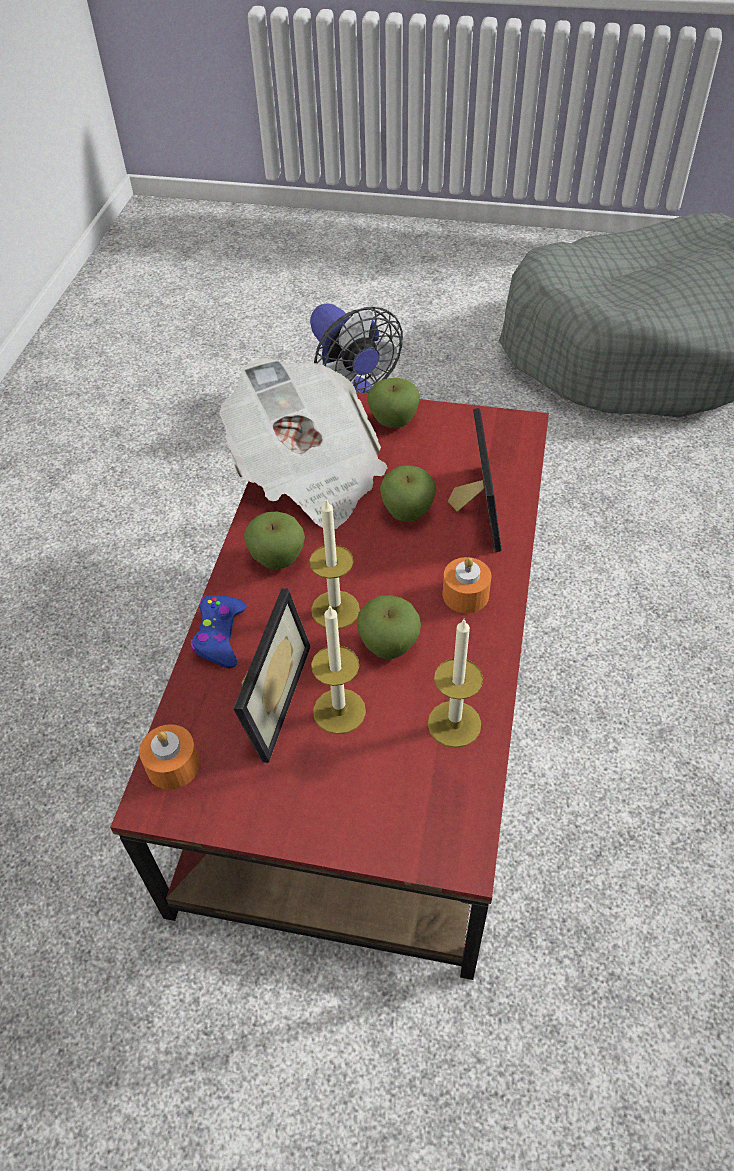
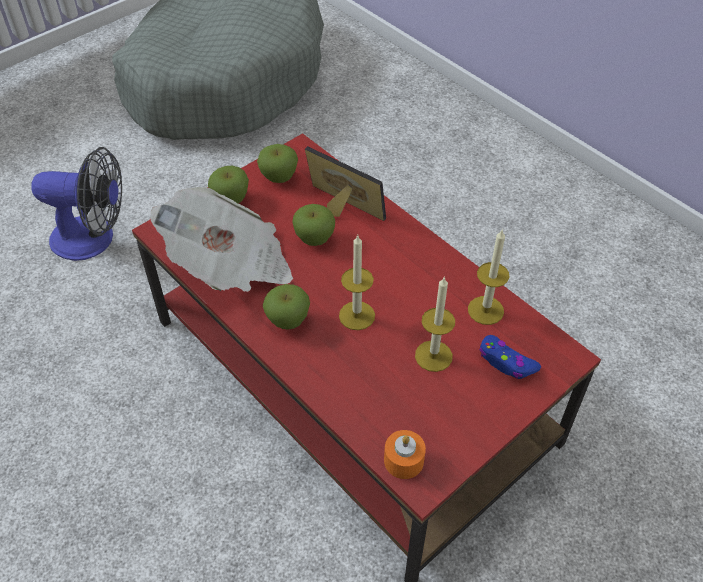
camera: 55 degrees left, 0 degrees up
blue game controller [191,595,246,668] -> blue game controller moved to [479,335,541,379]
picture frame [233,588,311,763] -> none
apple [356,595,421,659] -> apple moved to [257,144,298,183]
orange candle [443,557,491,613] -> none

